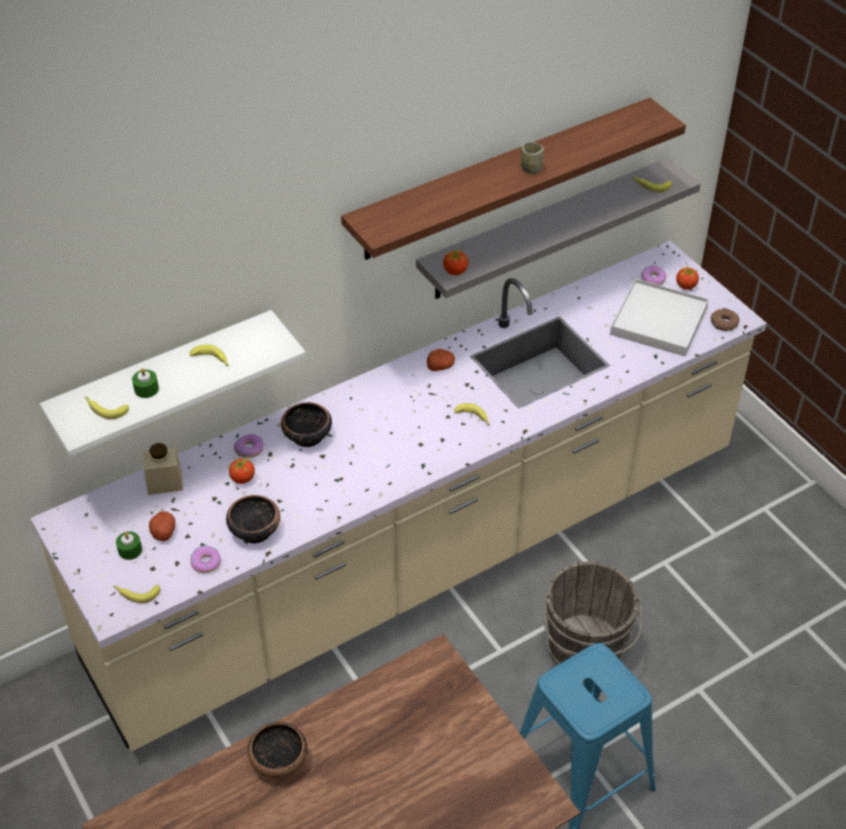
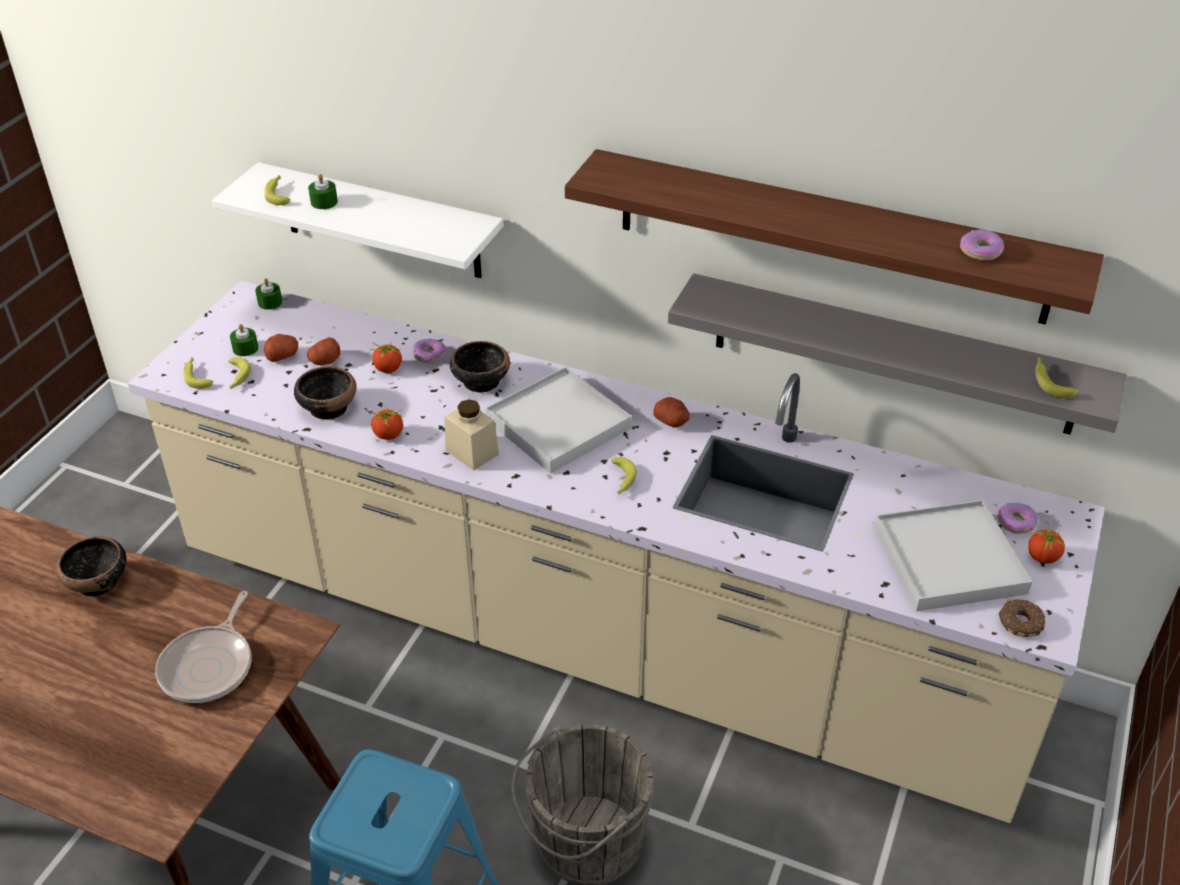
camera: 55 degrees right, 5 degrees down
beige jar [143,443,183,495] -> beige jar moved to [445,399,499,471]
banana [189,344,229,366] -> banana moved to [228,357,251,389]
donut [190,546,221,573] -> donut moved to [960,229,1004,261]
tomato [443,248,468,275] -> tomato moved to [368,406,403,440]
cup [521,142,544,174] -> none
none -> frying pan [155,591,252,703]
none -> green candle [255,278,282,310]
none -> potato [307,337,340,365]
none -> white tray [485,367,632,474]

